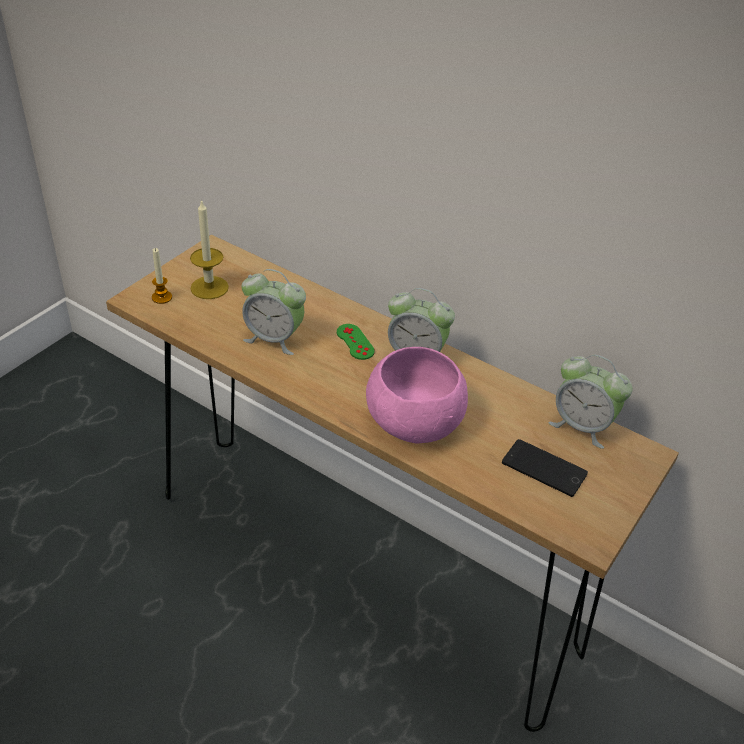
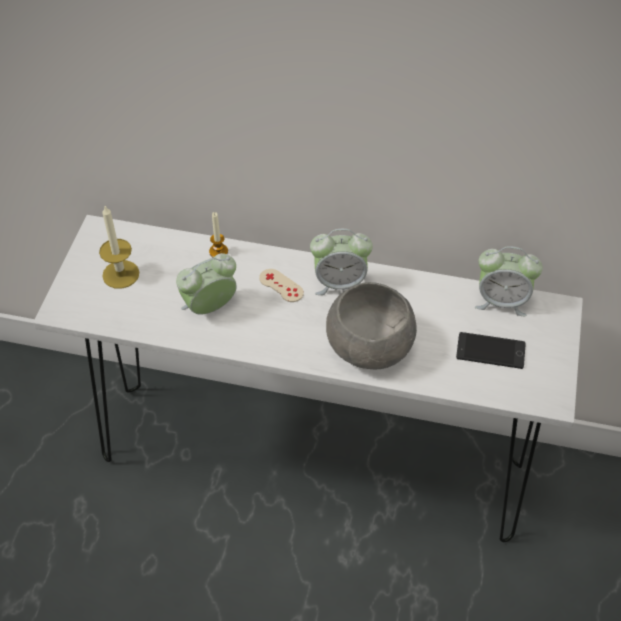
camera: 20 degrees left, 10 degrees up
brown console table [106,235,679,732] -> white console table [33,215,583,542]
candle [152,248,172,304] -> candle moved to [209,212,228,258]
alarm clock [242,269,306,355] -> alarm clock turned 150 degrees clockwise [176,253,237,315]
green game controller [337,324,375,360] -> beige game controller [259,269,304,302]
pink bowl [366,347,468,443] -> grey bowl [326,282,417,370]

